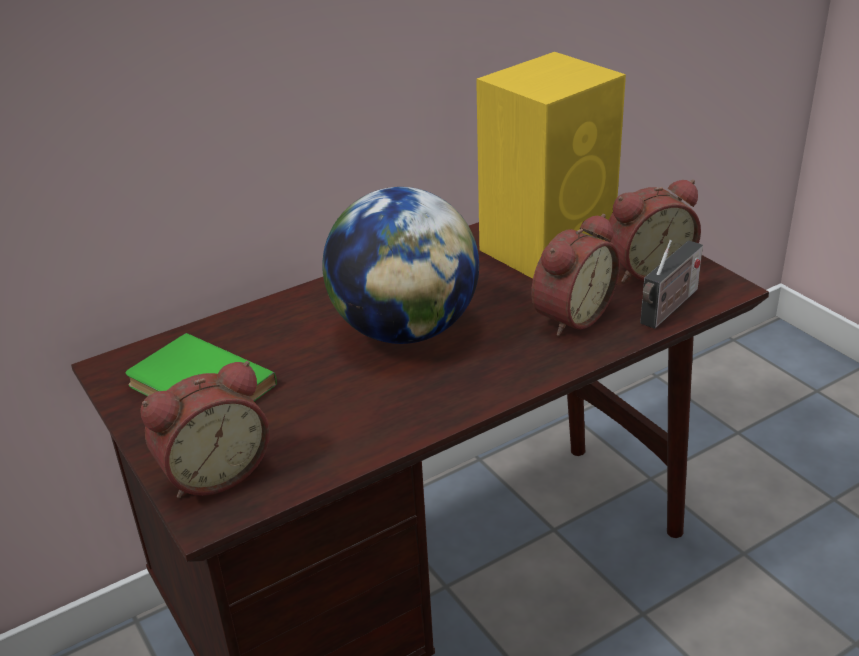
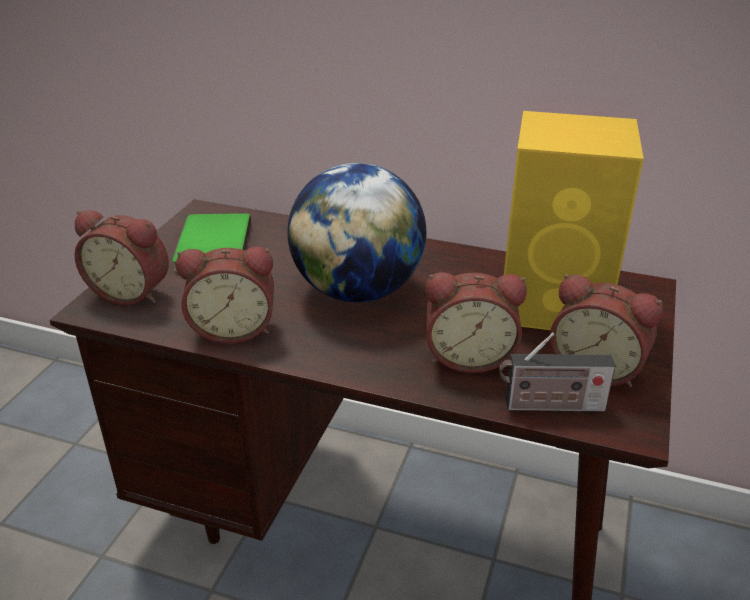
camera: 50 degrees right, 0 degrees up
none -> alarm clock [176,247,274,344]

